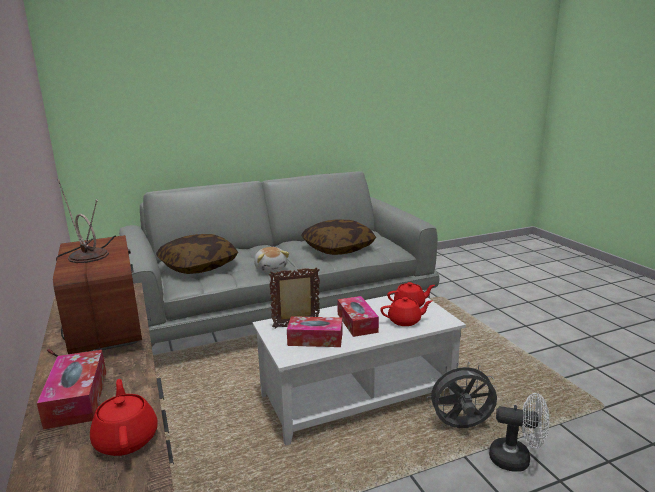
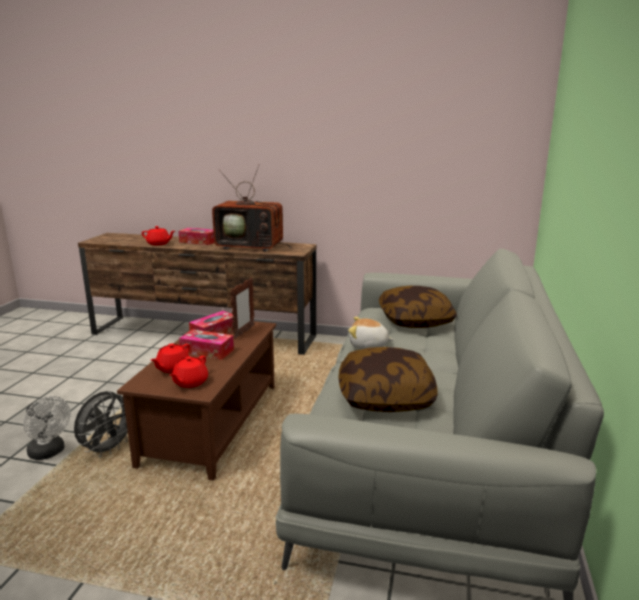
camera: 125 degrees right, 0 degrees up
white coffee table [253,294,466,446] -> brown coffee table [117,321,276,481]
white fan [489,393,550,472] -> white fan turned 105 degrees counterclockwise [23,396,71,460]

